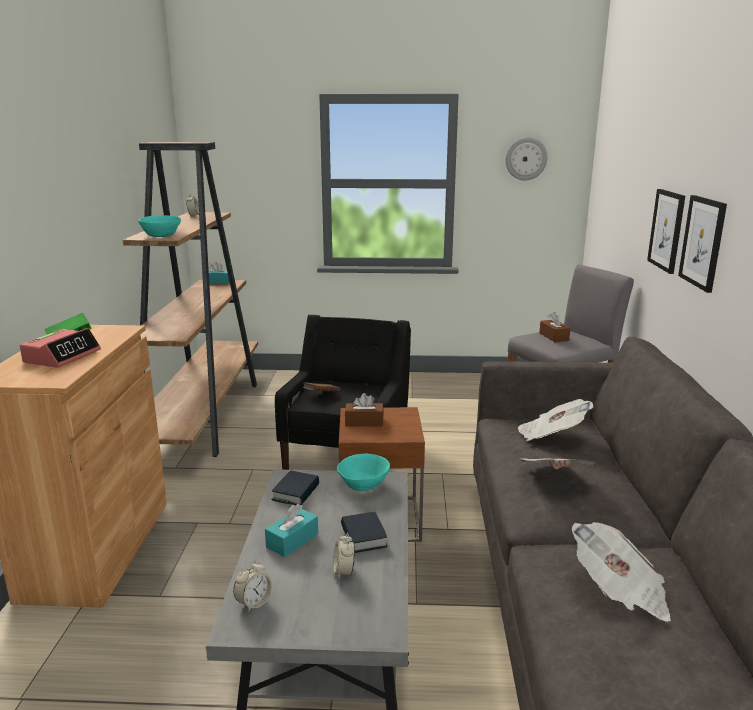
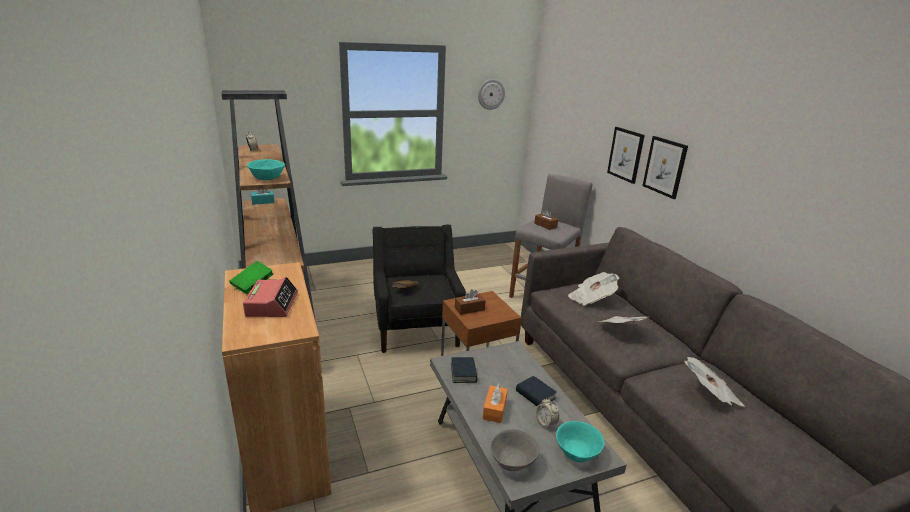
camera: 25 degrees left, 5 degrees up
alarm clock [233,560,272,612] -> grey bowl [490,429,540,471]
turquoise tissue box [265,504,318,557] -> orange tissue box [483,384,508,423]
turquoise bowl [337,454,390,491] -> turquoise bowl moved to [556,421,604,462]

